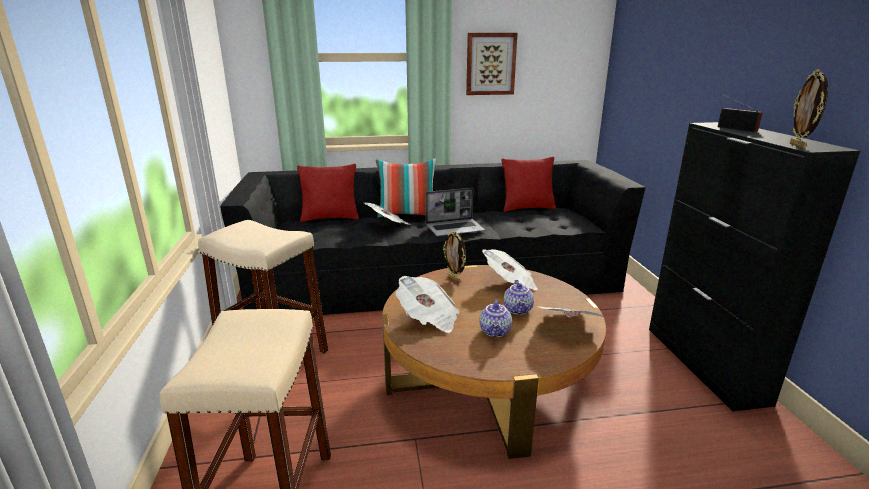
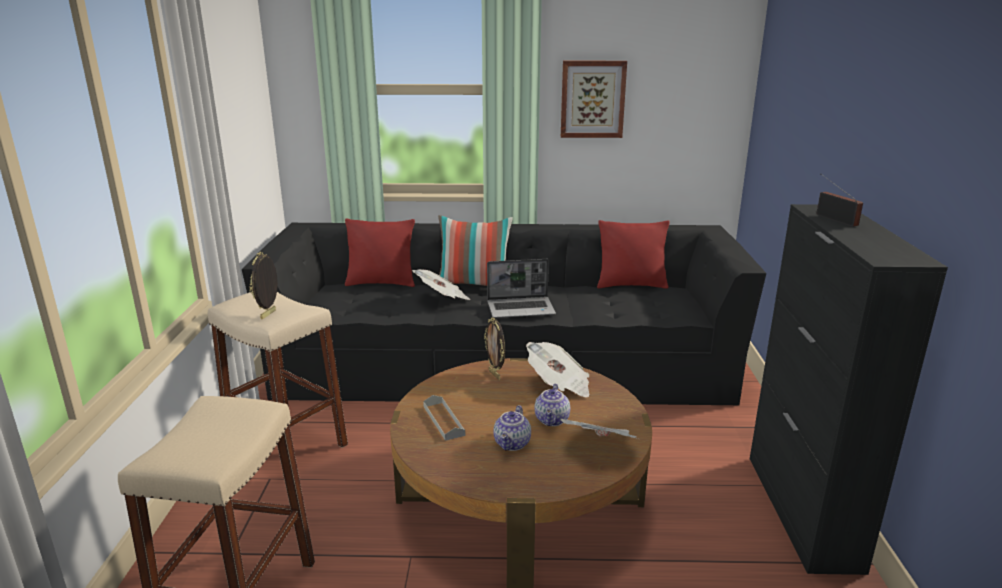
camera: 10 degrees right, 0 degrees up
newspaper [395,276,460,333] -> grey tray [423,395,465,441]
picture frame [790,69,828,149] -> picture frame moved to [249,252,278,319]

